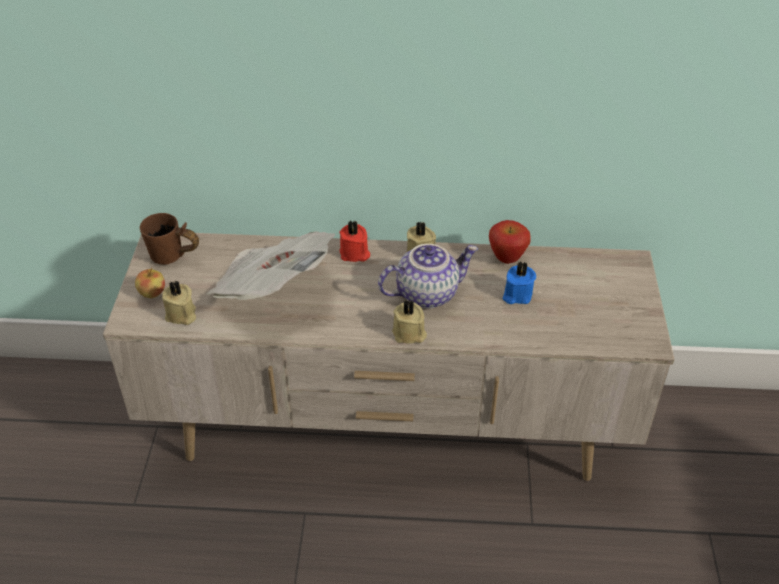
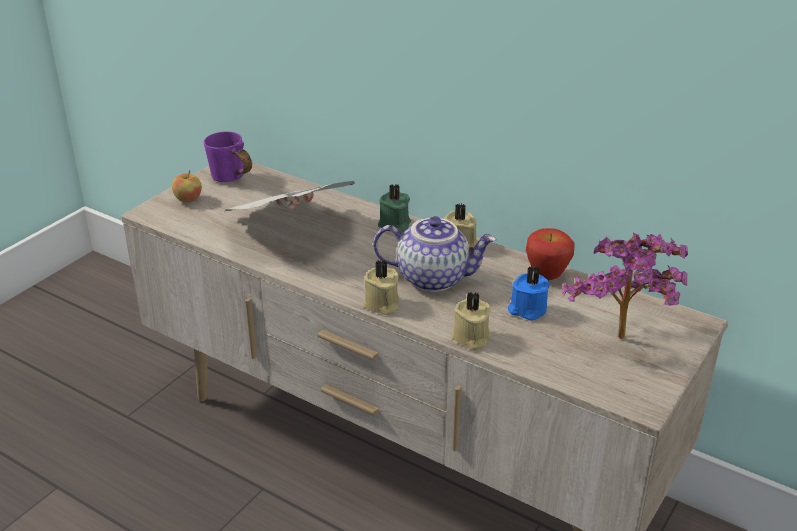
camera: 30 degrees right, 10 degrees down
brown mug [140,213,199,265] -> purple mug [204,131,252,182]
beige candle [162,280,196,325] -> beige candle moved to [451,292,491,350]
red candle [339,220,370,262] -> green candle [378,184,411,233]
none -> potted plant [562,233,688,339]

